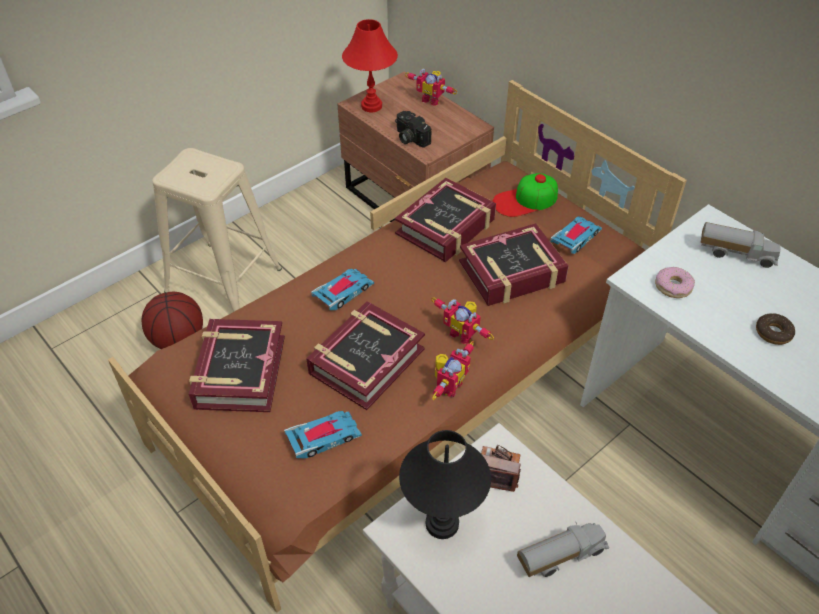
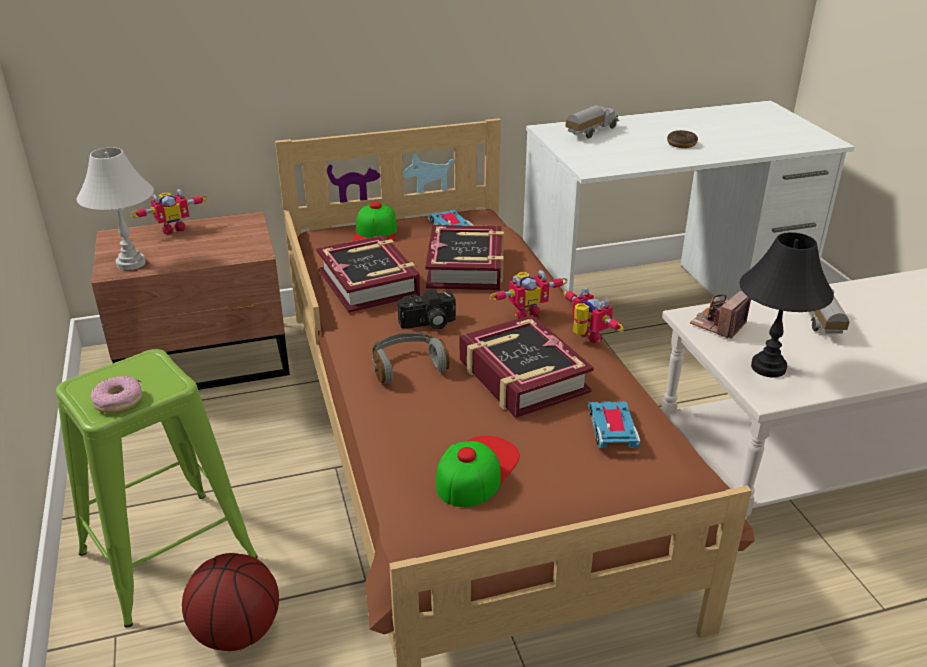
camera: 65 degrees left, 15 degrees down
beige stool [152,148,282,312] -> green stool [56,349,258,628]
book [189,319,285,412] -> cap [436,436,520,507]
toy car [311,269,374,310] -> grey headphones [372,332,450,384]
red table lamp [342,19,398,112] -> white table lamp [77,147,154,270]
camera [395,111,431,148] -> camera moved to [398,289,456,329]
donut [655,267,695,298] -> donut moved to [90,376,142,413]

